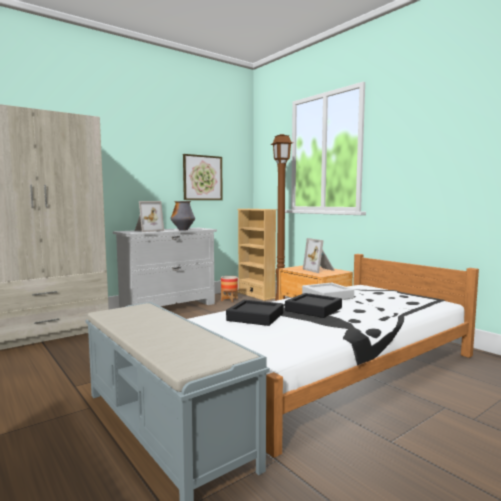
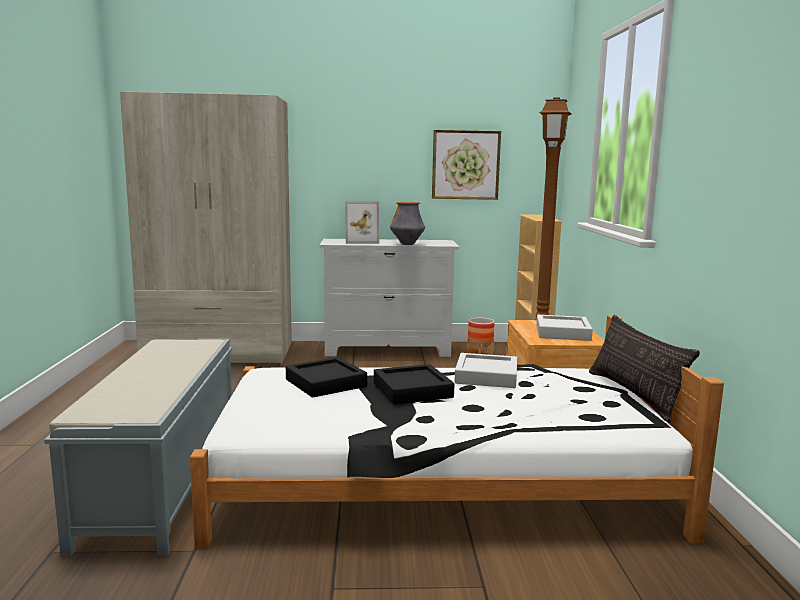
camera: 35 degrees right, 5 degrees up
picture frame [303,238,335,273] -> grey tray [536,315,593,341]
none -> pillow [589,315,700,422]

